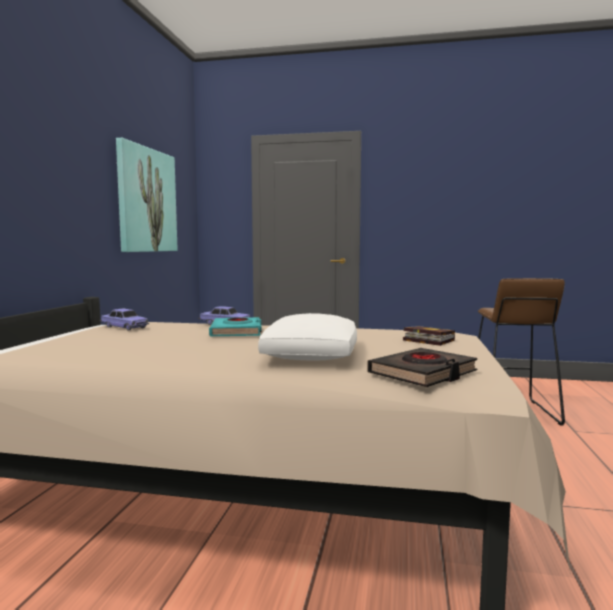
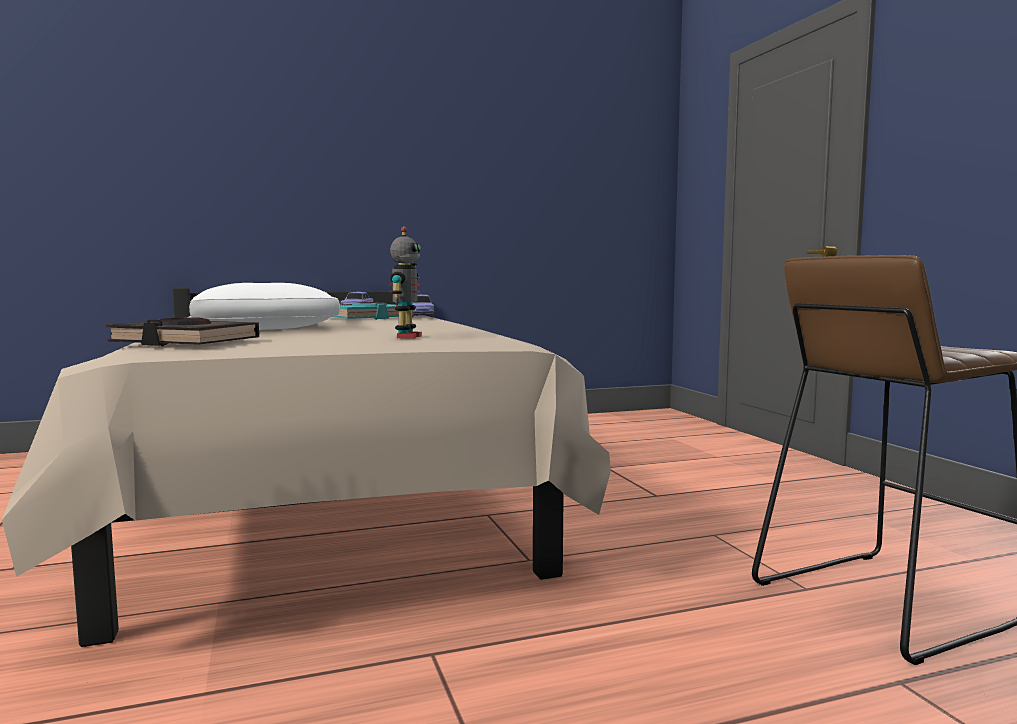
camera: 60 degrees right, 0 degrees up
picture [116,138,178,252] -> none
book [403,326,455,346] -> toy robot [389,226,422,339]

